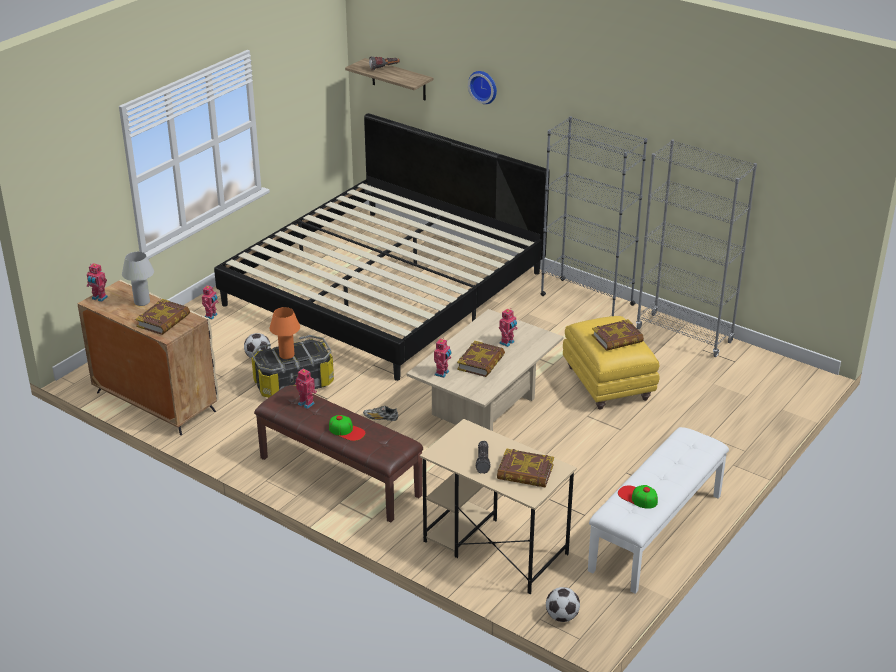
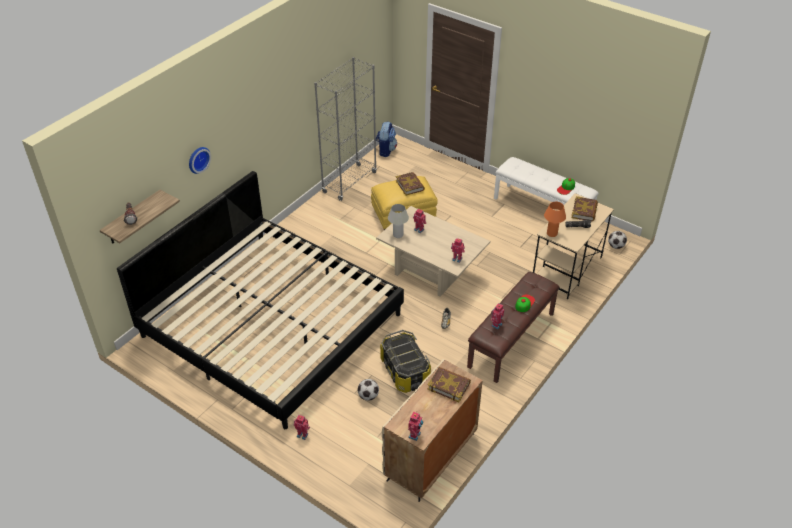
camera: 90 degrees left, 10 degrees up
white table lamp [122,252,154,306] -> white table lamp moved to [388,204,409,238]
orange table lamp [269,307,300,359] -> orange table lamp moved to [544,202,566,237]
book [457,341,505,377] -> none
grey bookcase [540,116,647,316] -> none
none -> backpack [376,121,397,157]

